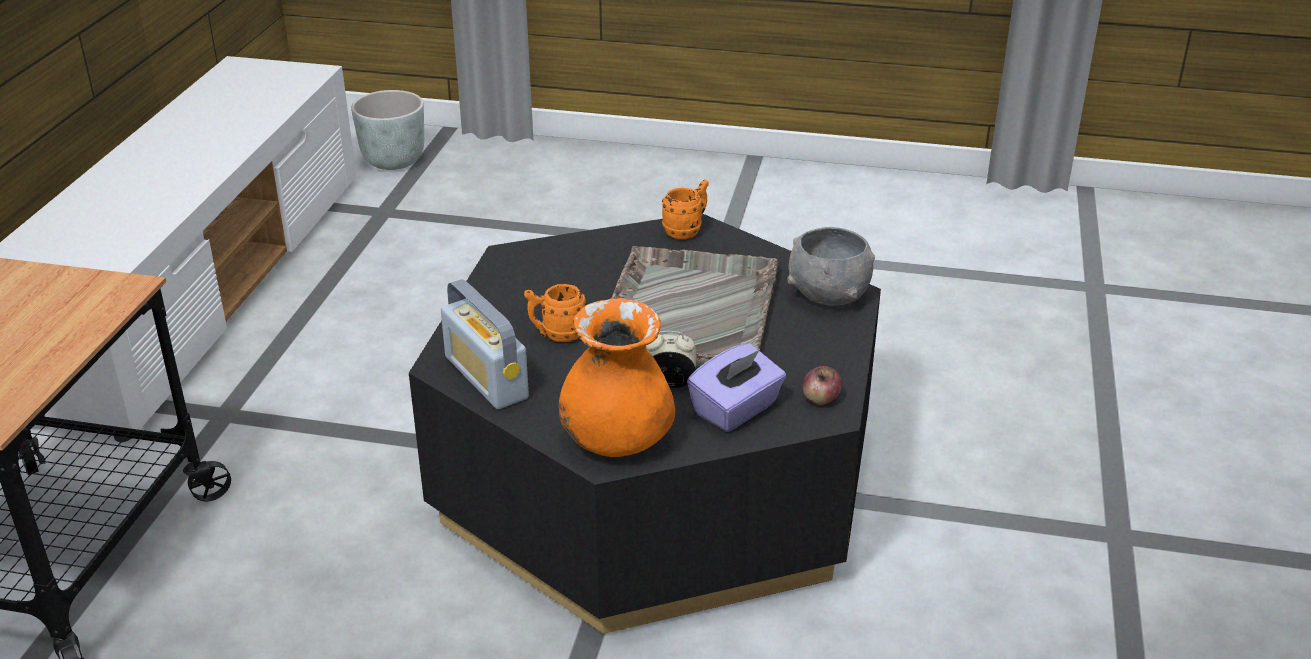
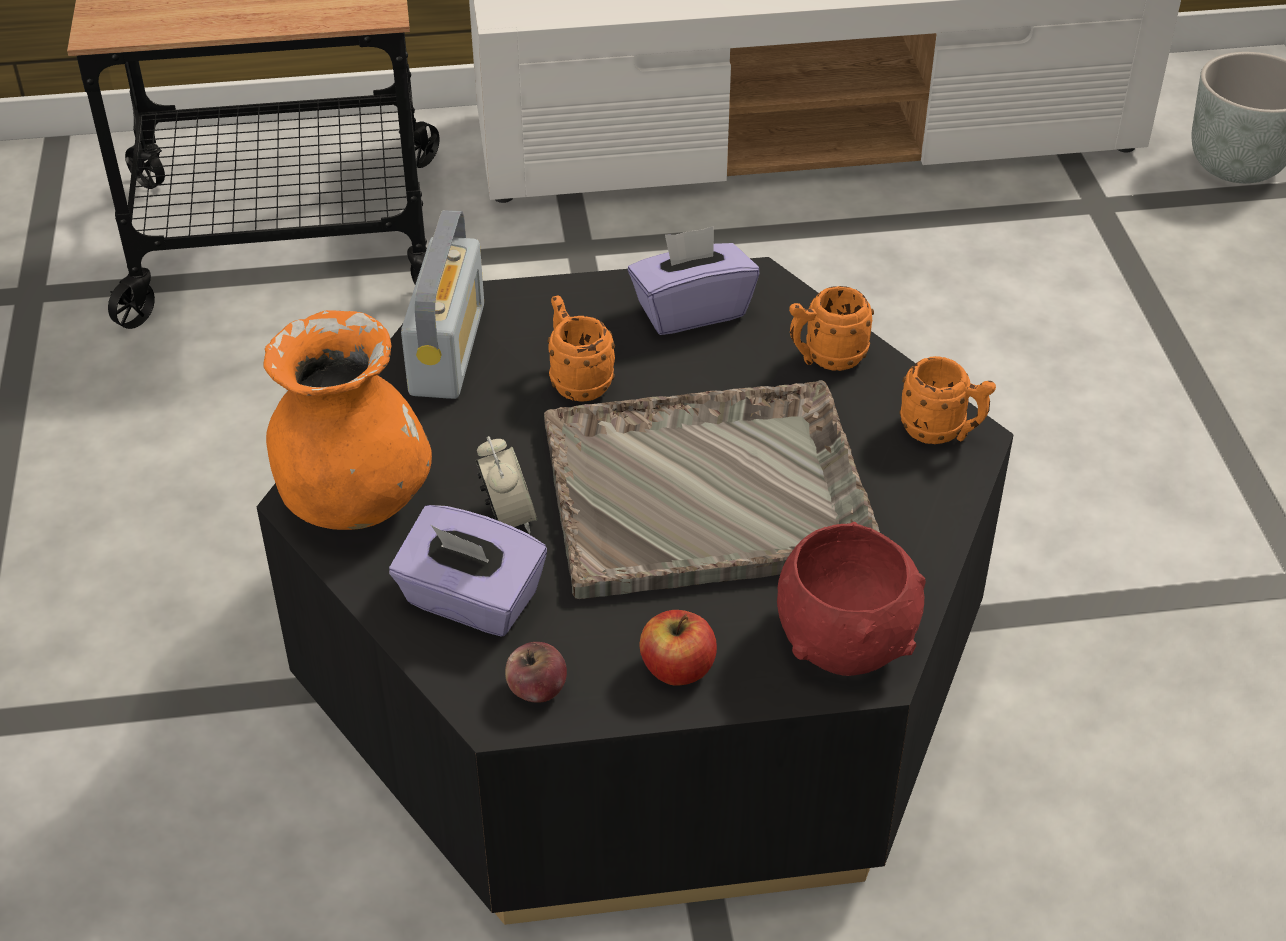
camera: 70 degrees right, 10 degrees up
radio [441,279,529,409] -> radio turned 150 degrees clockwise [401,210,484,399]
grey bowl [787,227,875,306] -> red bowl [777,522,926,676]
none -> purple tissue box [628,226,760,335]
none -> apple [639,610,717,686]
none -> orange mug [789,286,874,371]

